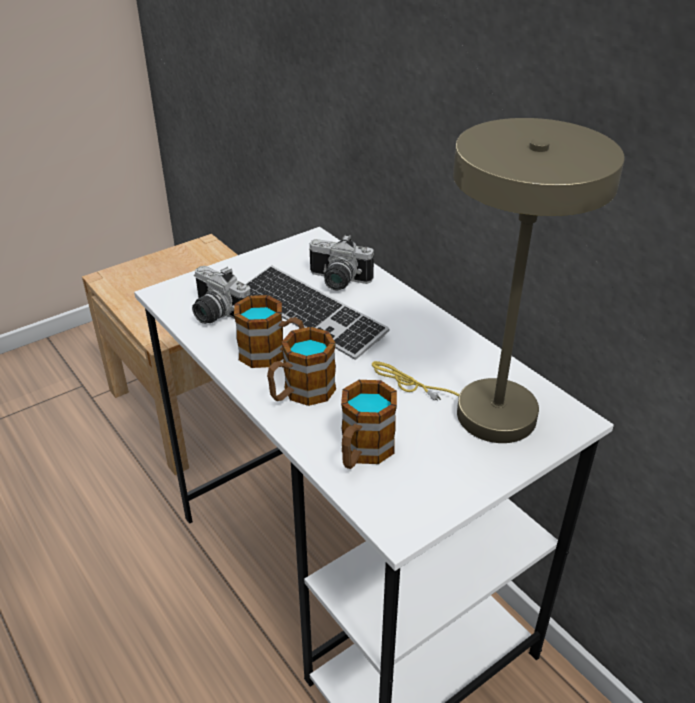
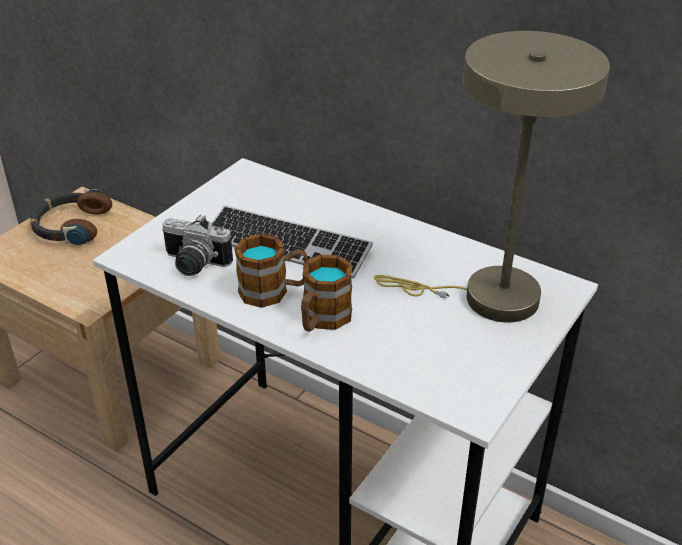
camera: 20 degrees left, 0 degrees up
camera [309,235,374,290] -> none
mug [341,380,397,469] -> none
none -> headphones [30,189,112,246]

